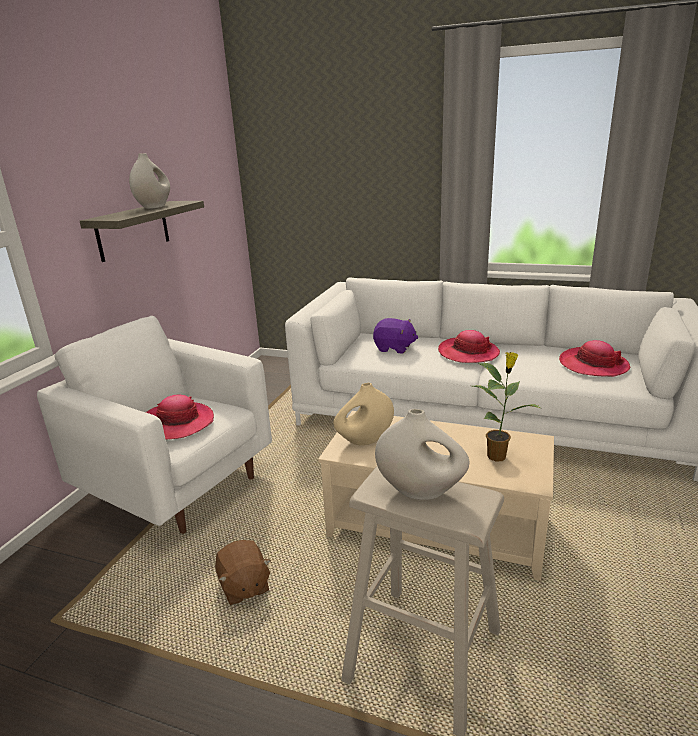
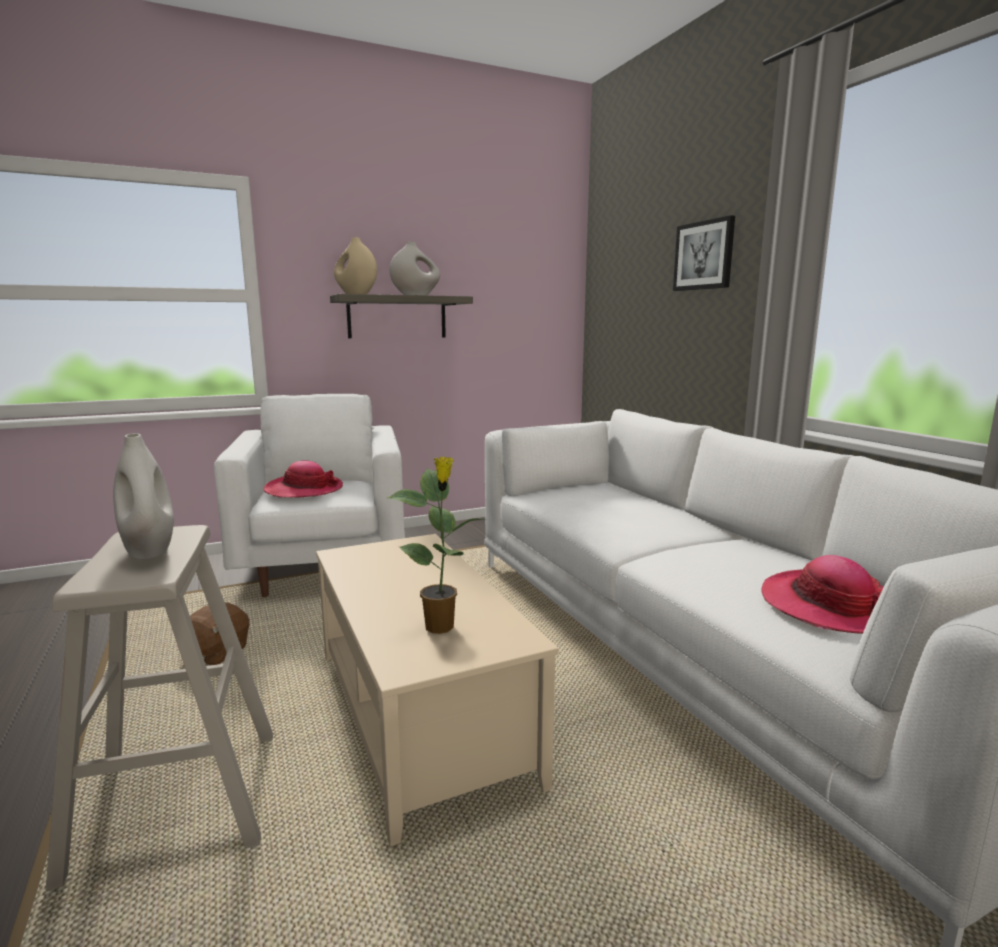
camera: 45 degrees right, 10 degrees down
beige vase [333,383,394,446] -> beige vase moved to [334,237,377,294]
purple plush toy [373,318,419,353] -> none
hat [438,330,500,363] -> none
none -> picture [673,215,735,291]

